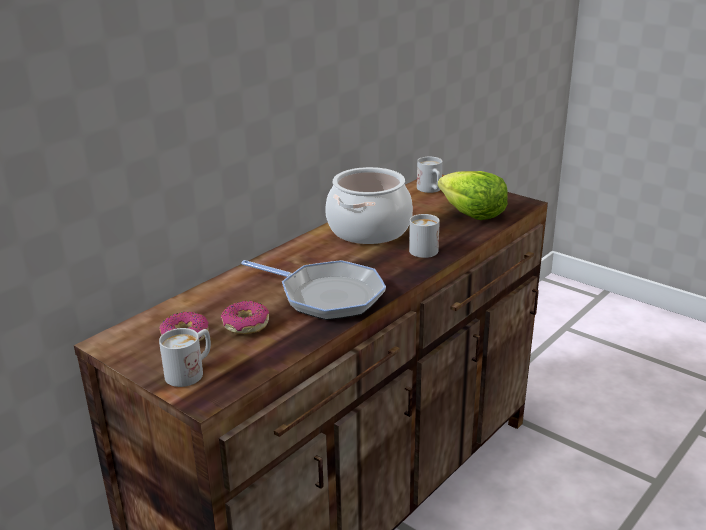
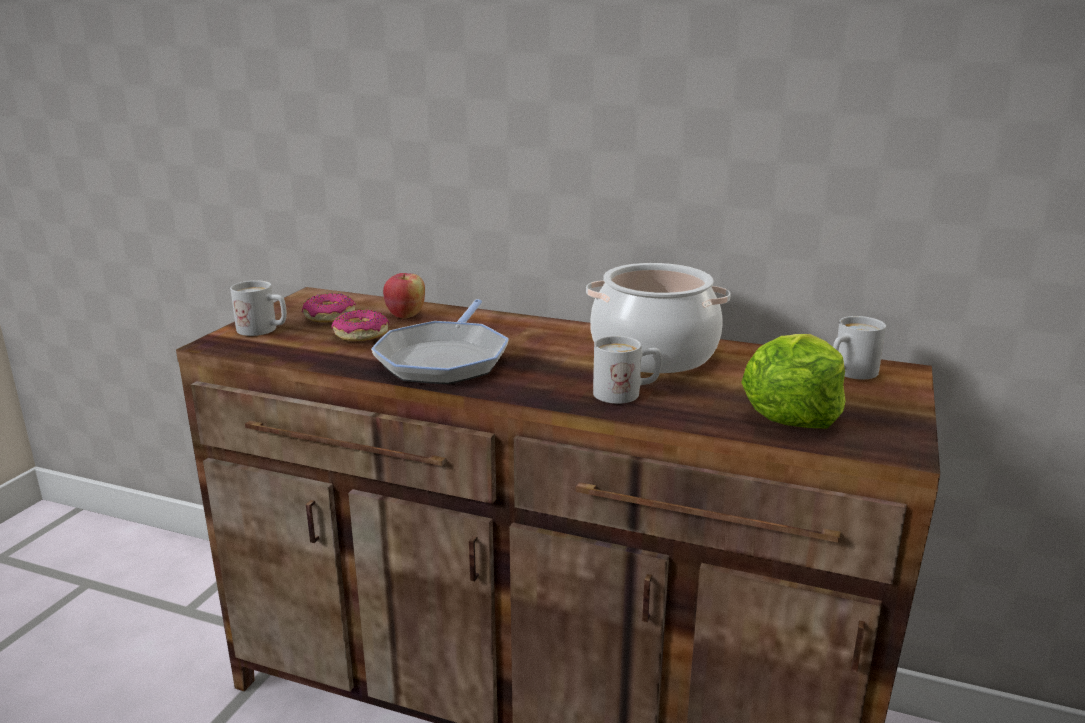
camera: 70 degrees right, 5 degrees down
none -> apple [383,273,425,319]

